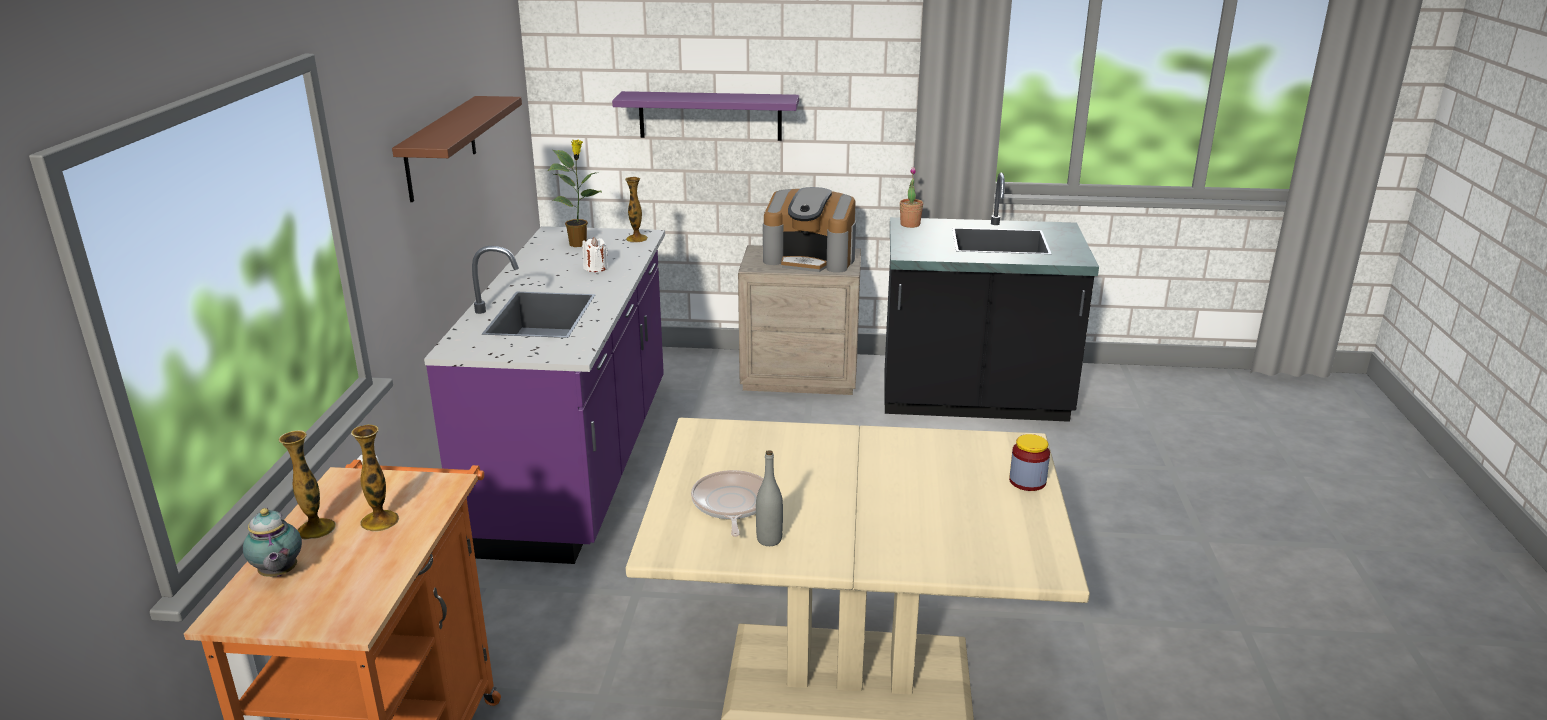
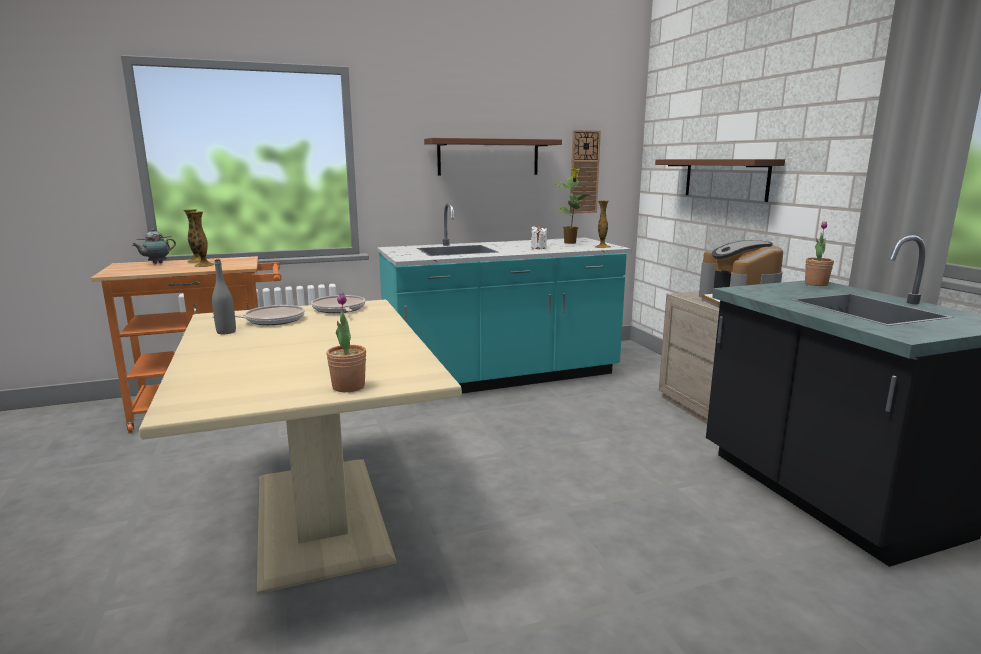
camera: 65 degrees right, 10 degrees down
purple counter [424,226,665,564] -> turquoise counter [377,203,631,393]
purple shelf [612,91,799,141] -> brown shelf [655,159,785,202]
jar [1009,434,1050,491] -> potted plant [326,293,366,392]
none -> frying pan [311,295,366,313]
none -> wall clock [570,130,601,214]

